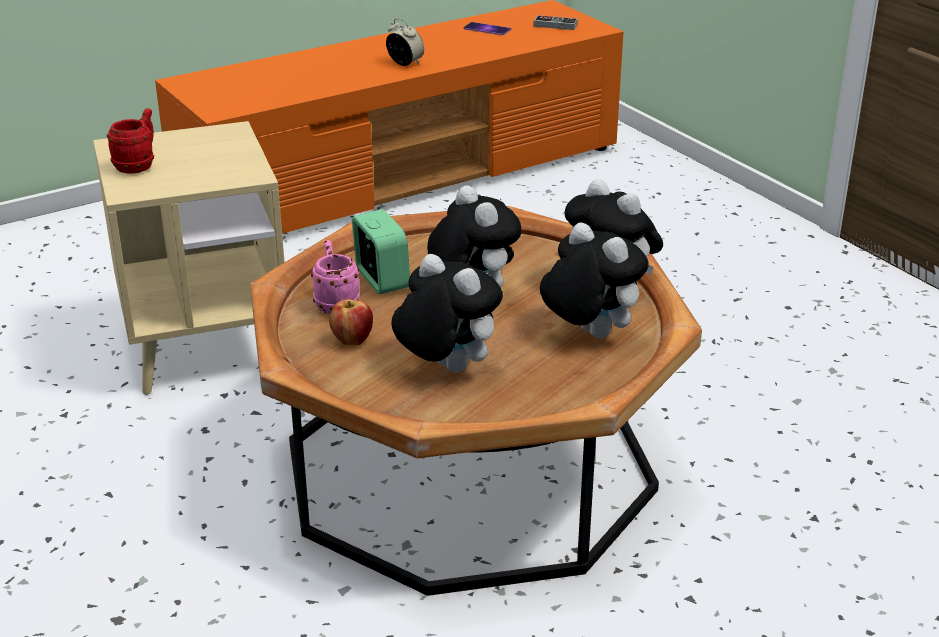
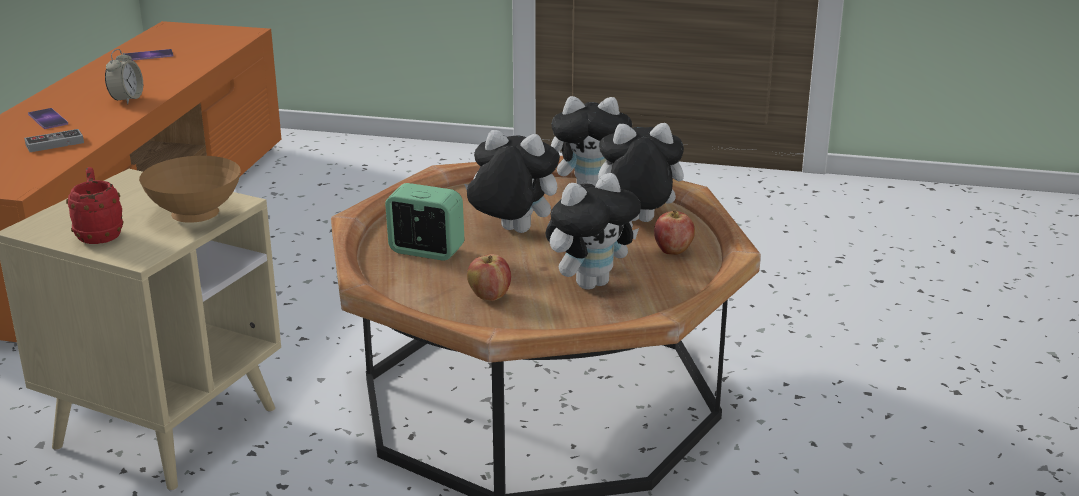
camera: 45 degrees left, 5 degrees down
pink mug [311,240,359,314] -> none
alarm clock [386,19,424,66] -> alarm clock turned 105 degrees clockwise [105,49,143,104]
plush toy [391,254,503,373] -> plush toy turned 150 degrees clockwise [546,173,641,290]
game controller [533,15,578,30] -> game controller moved to [24,129,84,152]
none -> phone [28,108,68,129]
none -> brown bowl [139,156,241,223]
none -> apple [654,211,695,255]

